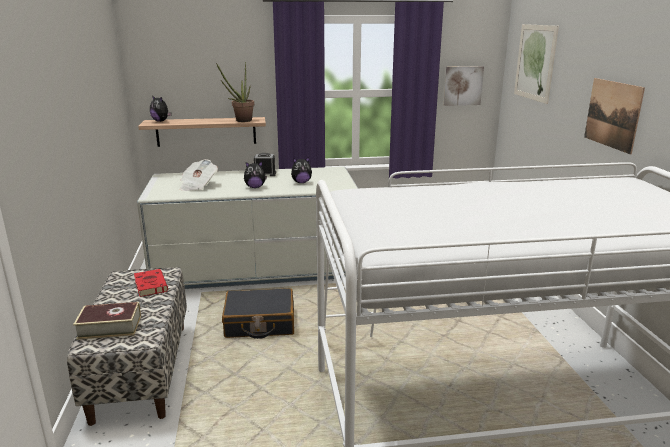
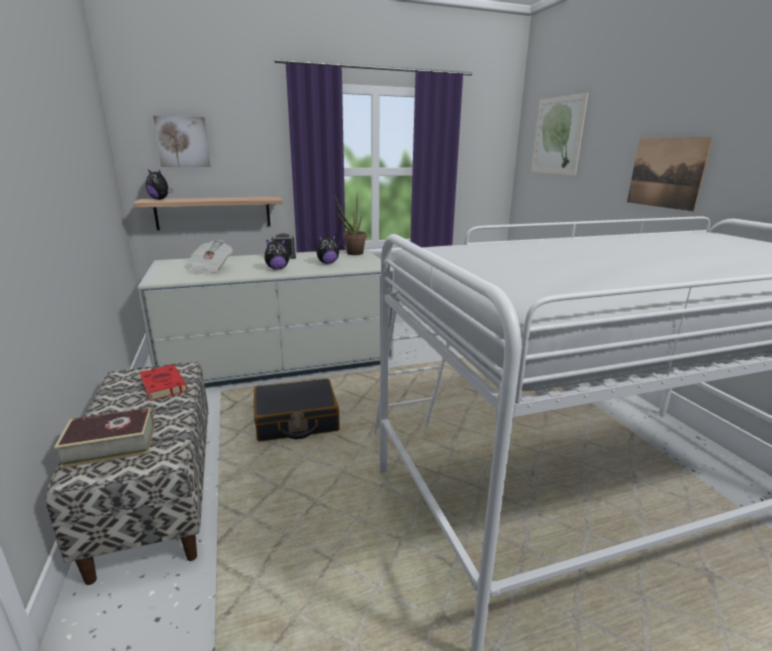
camera: 10 degrees left, 0 degrees up
potted plant [216,62,254,122] -> potted plant moved to [334,194,367,255]
picture [444,66,484,106] -> picture moved to [153,116,211,167]

